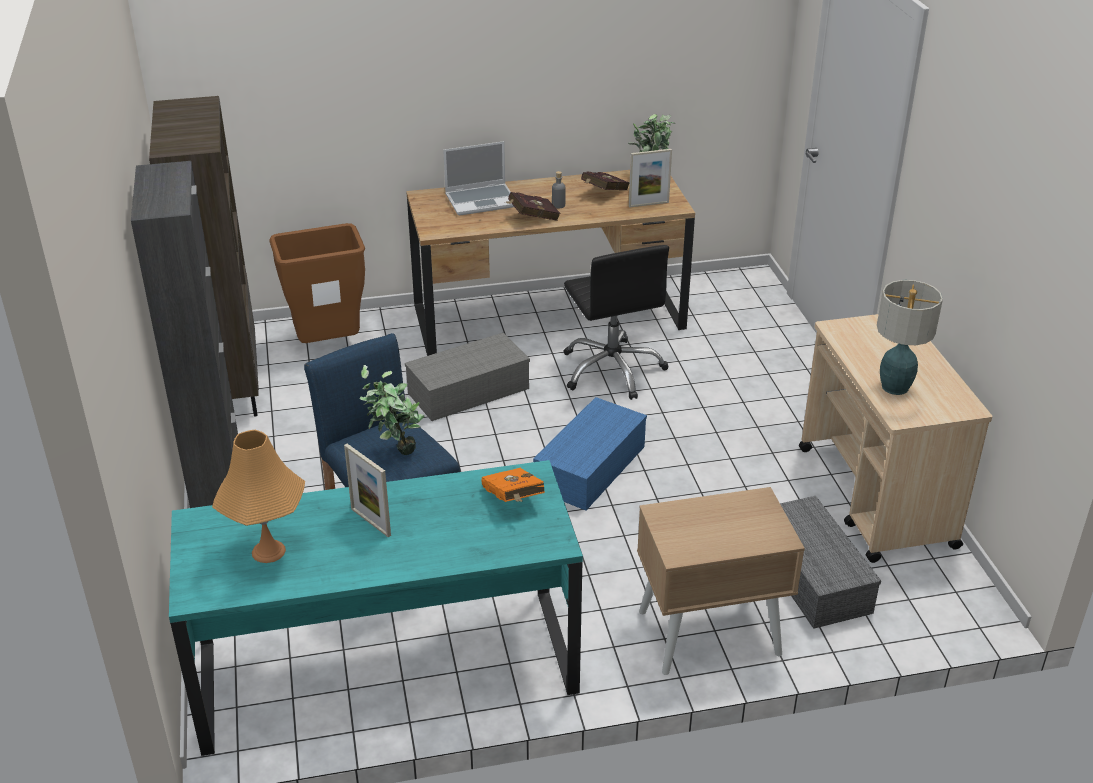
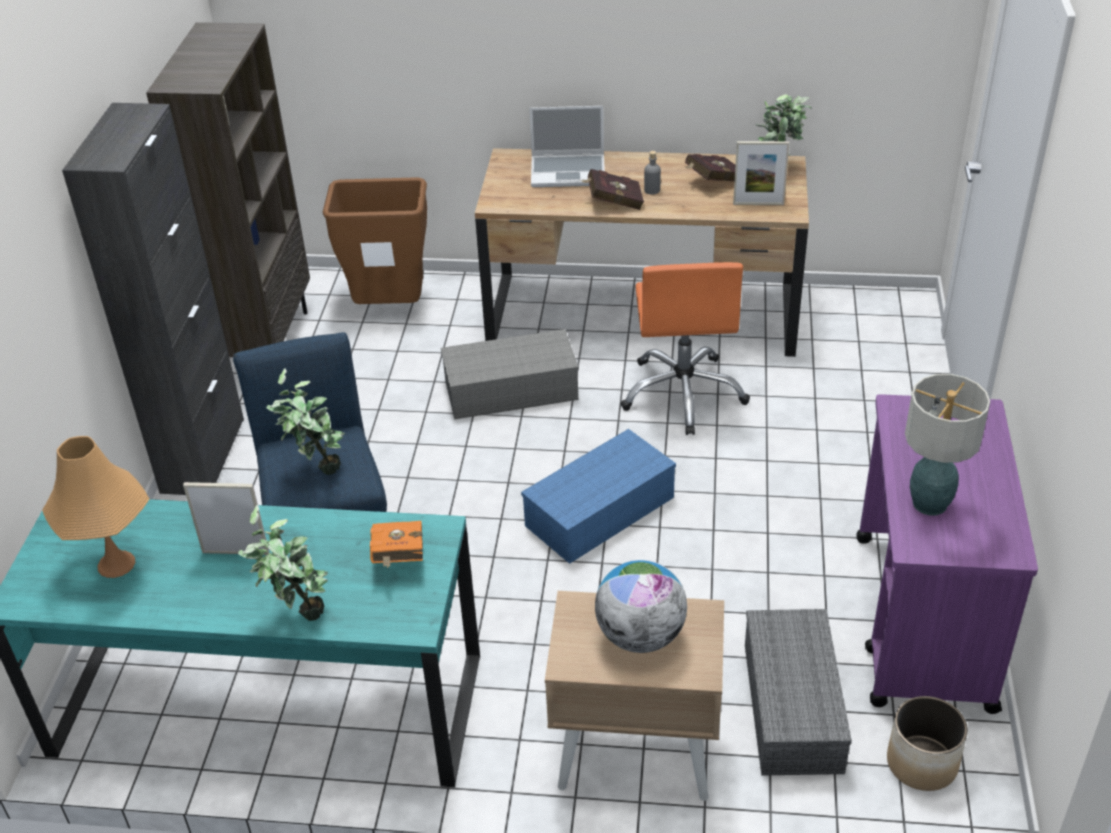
camera: 20 degrees right, 5 degrees up
picture frame [344,444,391,537] -> picture frame turned 120 degrees clockwise [183,482,269,555]
black office chair [563,245,669,400] -> orange office chair [620,262,750,435]
beige cart [799,314,992,563] -> purple cart [856,394,1038,714]
none -> potted plant [238,505,328,621]
none -> globe [595,560,687,653]
none -> planter [887,696,968,791]

